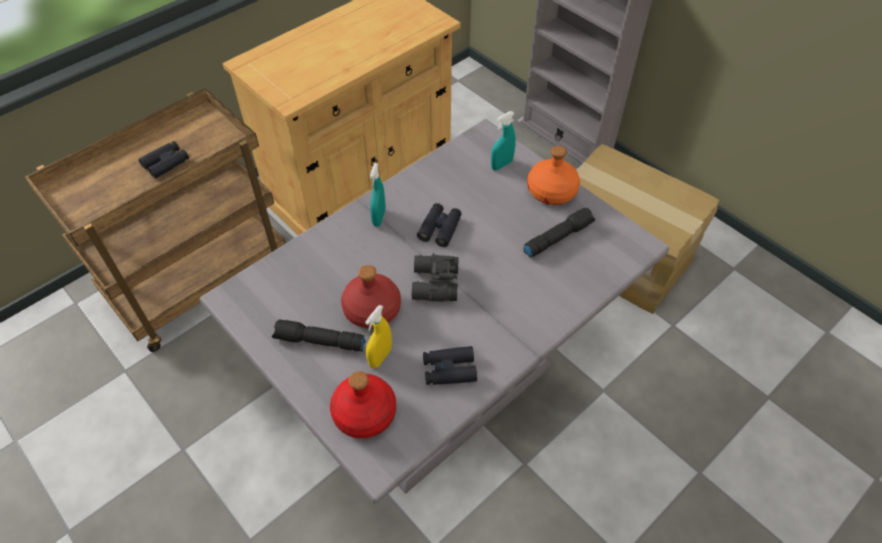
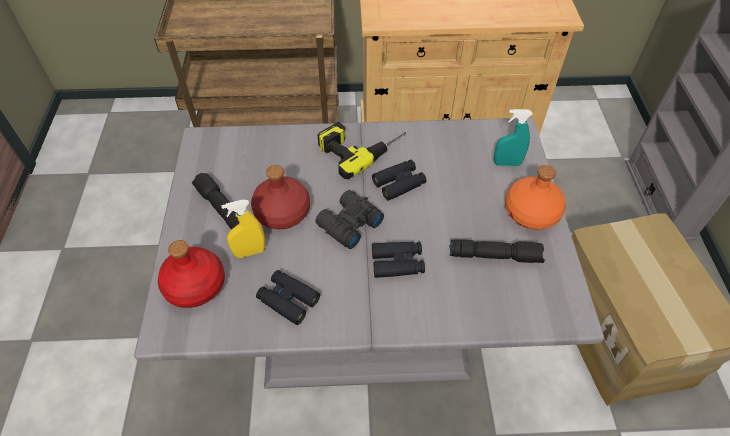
camera: 40 degrees right, 0 degrees up
black binoculars [139,141,189,179] -> black binoculars moved to [372,242,425,278]
turquoise spray bottle [370,163,385,227] -> power drill [317,122,406,179]

